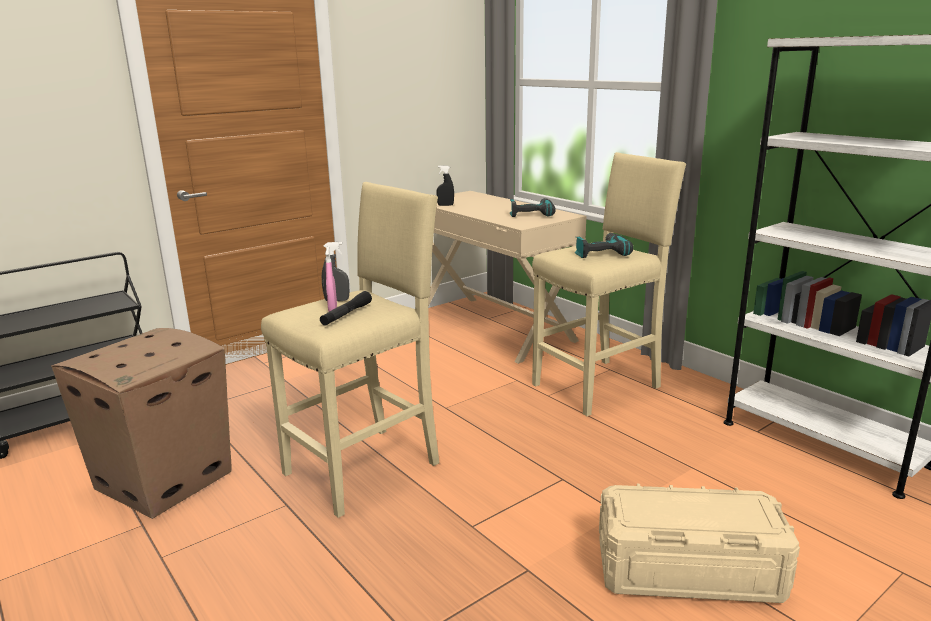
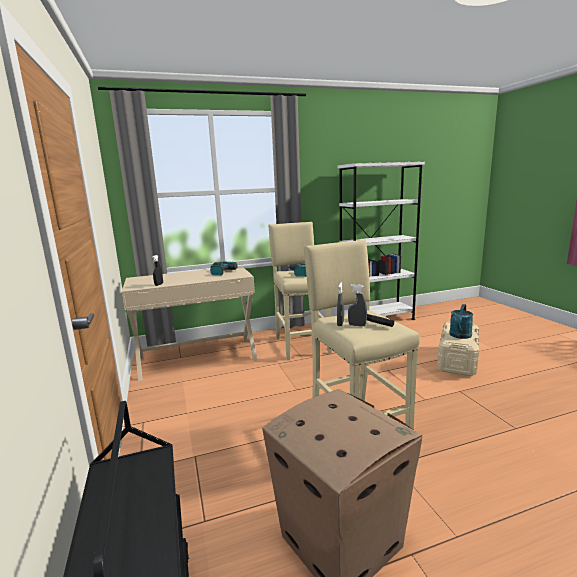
camera: 70 degrees left, 5 degrees down
pink spray bottle [325,247,337,312] -> grey spray bottle [348,284,367,326]
none -> turquoise watering can [449,304,473,339]

